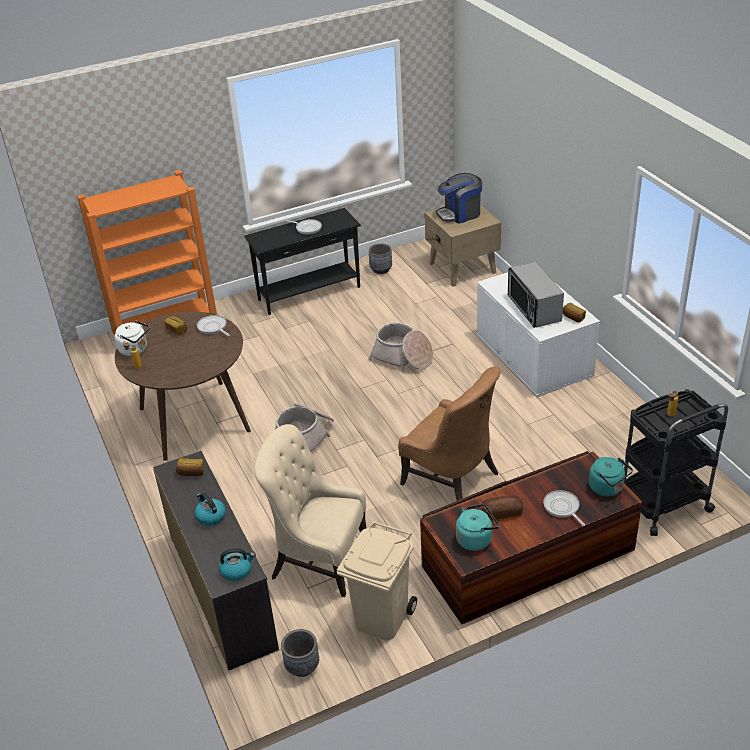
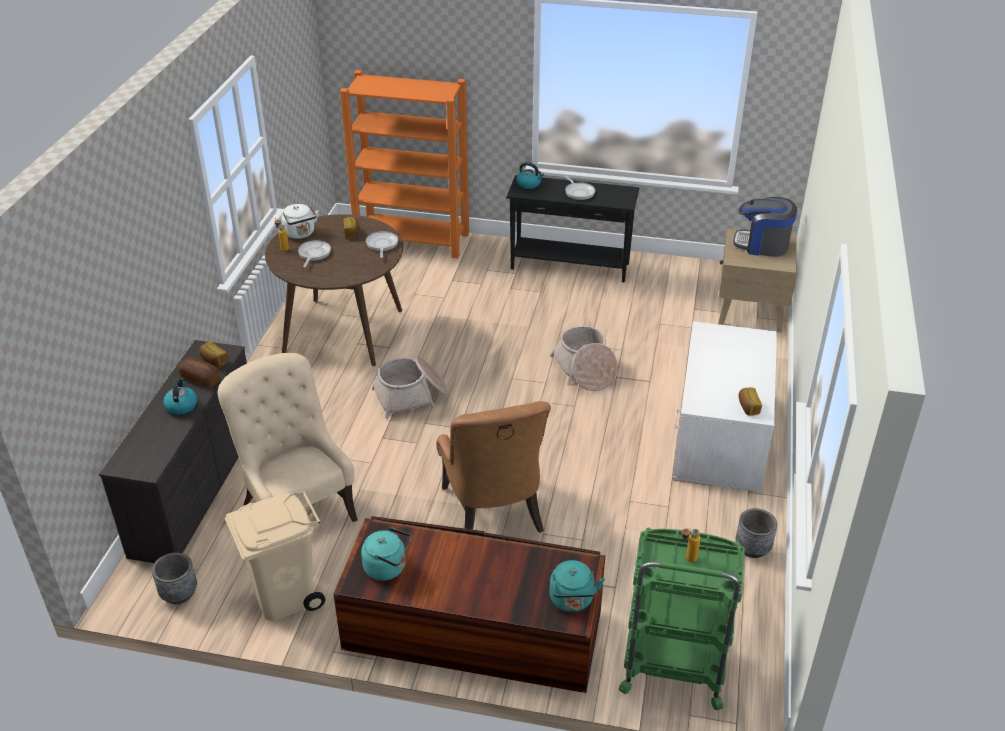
camera: 35 degrees right, 0 degrees up
kettle [219,548,255,581] -> kettle moved to [516,162,544,189]
grey planter [369,244,392,274] -> grey planter moved to [736,508,777,558]
bread [482,495,523,520] -> bread moved to [178,357,221,388]
microwave [508,261,564,328] -> none
frying pan [543,490,586,526] -> frying pan moved to [298,240,331,267]
black cart [624,389,728,536] -> green cart [619,528,745,710]

